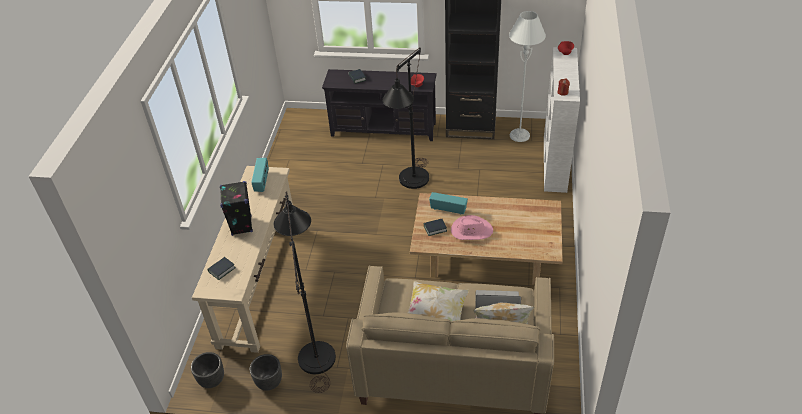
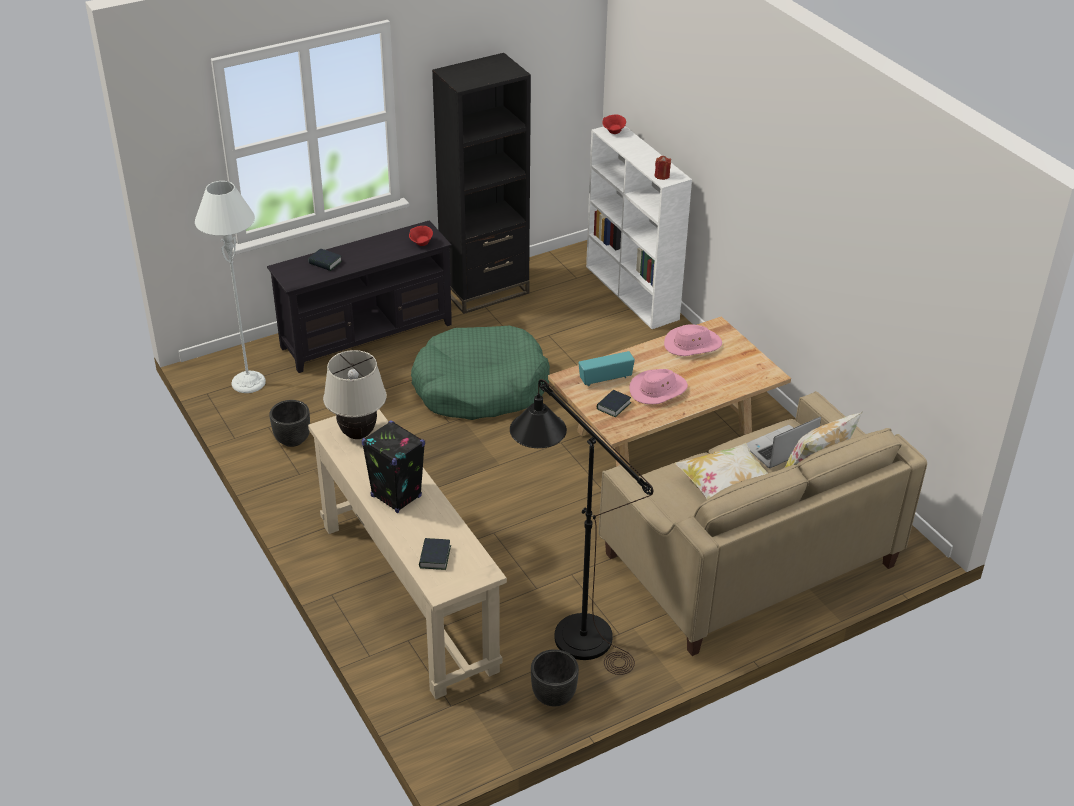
camera: 40 degrees left, 5 degrees down
black planter [191,352,224,388] -> black planter moved to [269,400,310,447]
radio [251,158,269,192] -> beige table lamp [323,350,387,439]
black floor lamp [382,47,429,189] -> green dog bed [411,326,550,420]
white floor lamp [509,11,546,142] -> white floor lamp moved to [195,181,266,393]
none -> pink hat [664,324,722,356]

